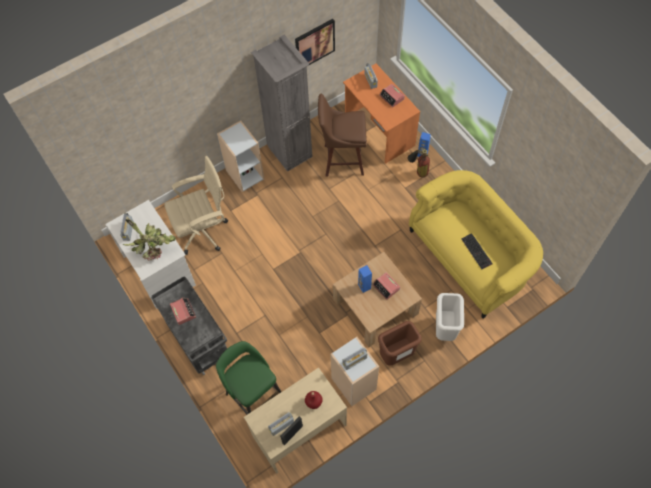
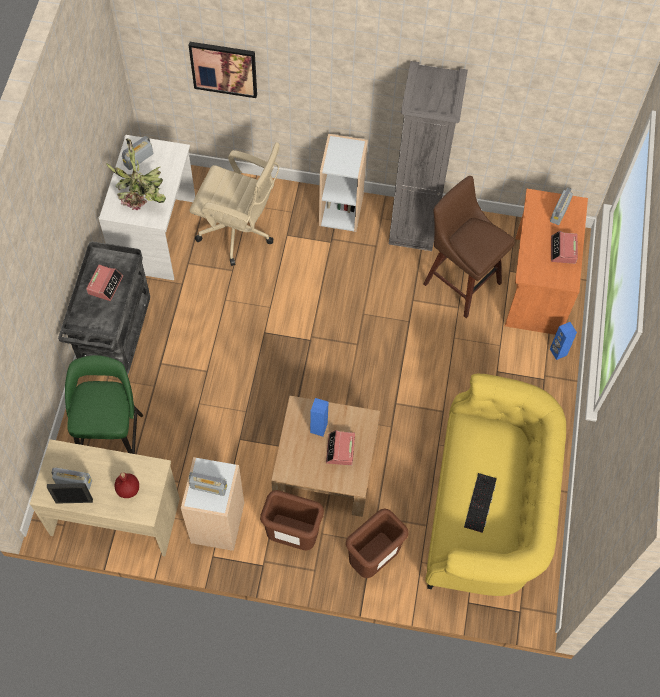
camera: 40 degrees right, 0 degrees up
picture [295,19,335,65] -> picture moved to [189,42,257,98]
fire extinguisher [407,149,430,178] -> none
white trash can [436,293,464,341] -> brown trash can [346,509,409,578]

